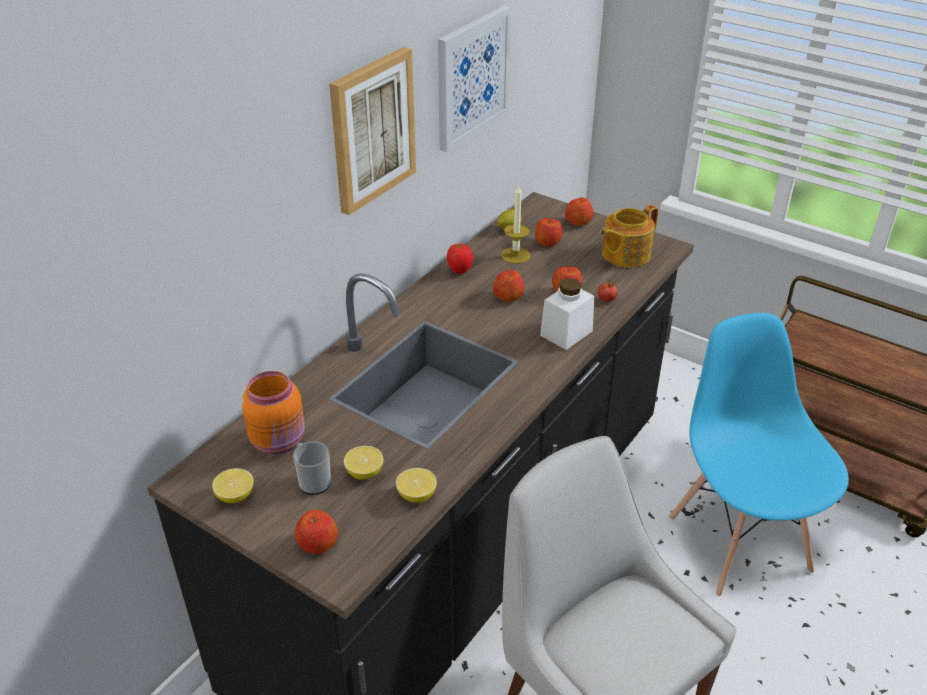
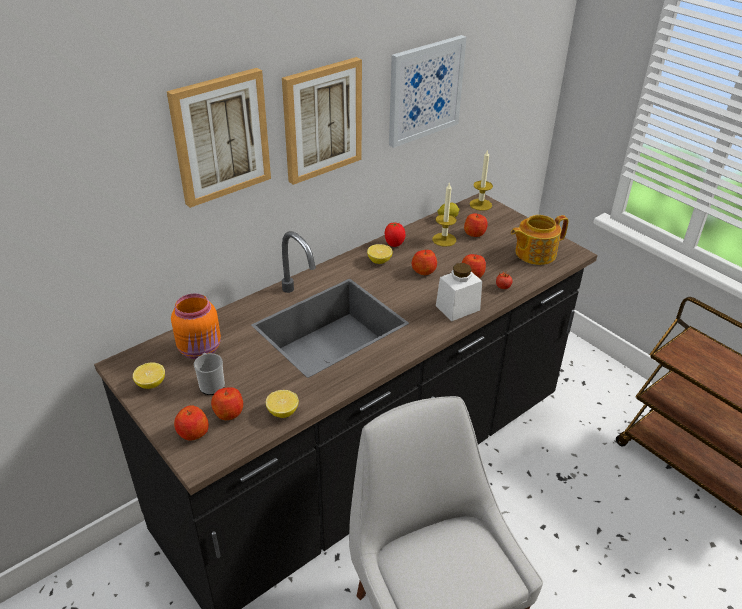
camera: 15 degrees right, 0 degrees up
lemon [344,446,384,480] -> lemon moved to [367,244,393,264]
apple [565,198,593,226] -> apple moved to [211,387,243,420]
blue chair [669,313,849,596] -> none
none -> picture [167,68,271,208]
none -> candle [470,149,493,211]

